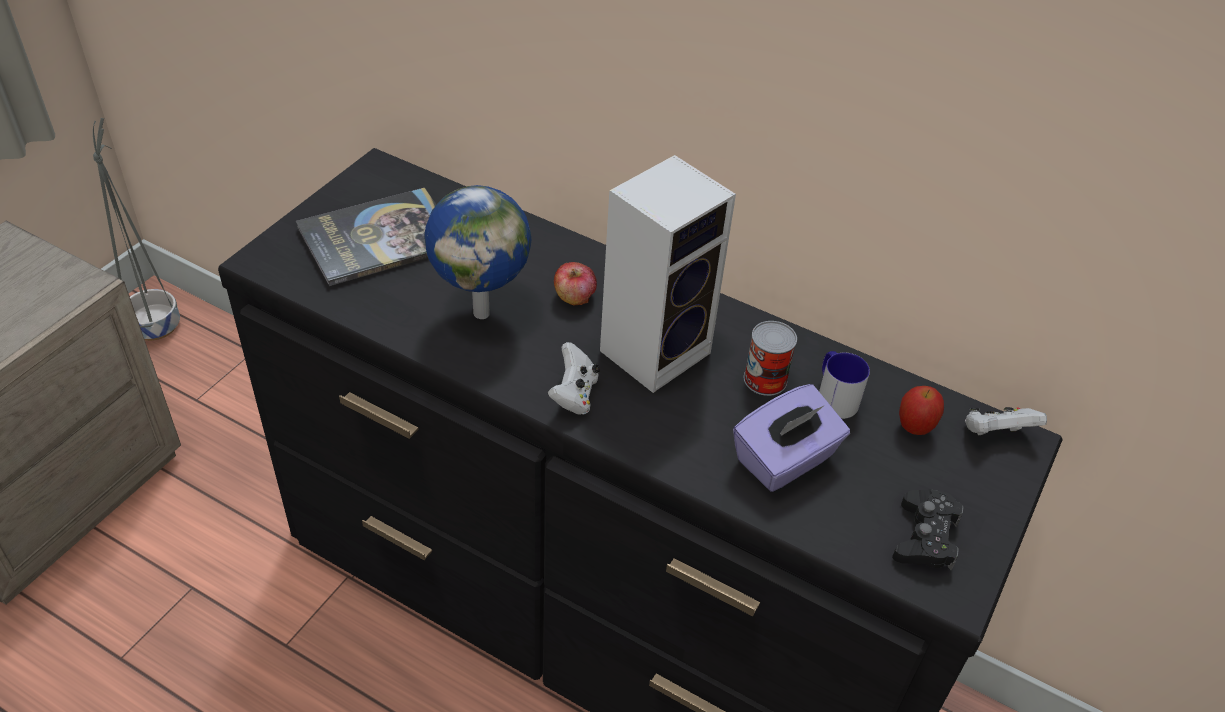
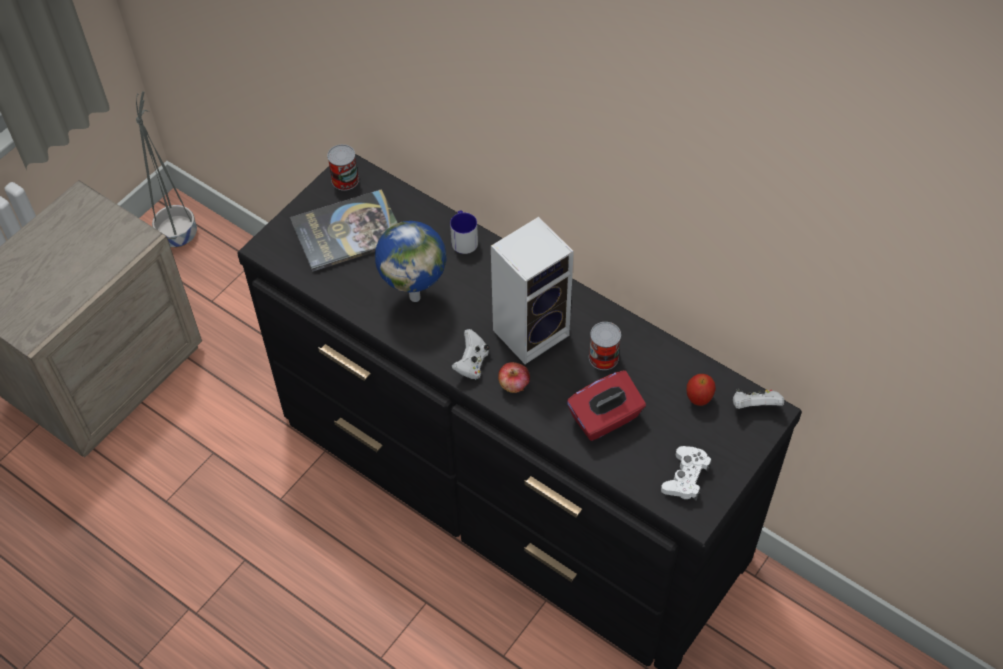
camera: 10 degrees right, 10 degrees up
apple [554,262,597,306] -> apple moved to [498,362,530,393]
purple tissue box [733,384,850,492] -> red tissue box [567,370,646,441]
mug [819,351,870,419] -> mug moved to [450,211,478,254]
black game controller [892,489,964,571] -> white game controller [661,446,711,501]
none -> can [327,144,359,191]

